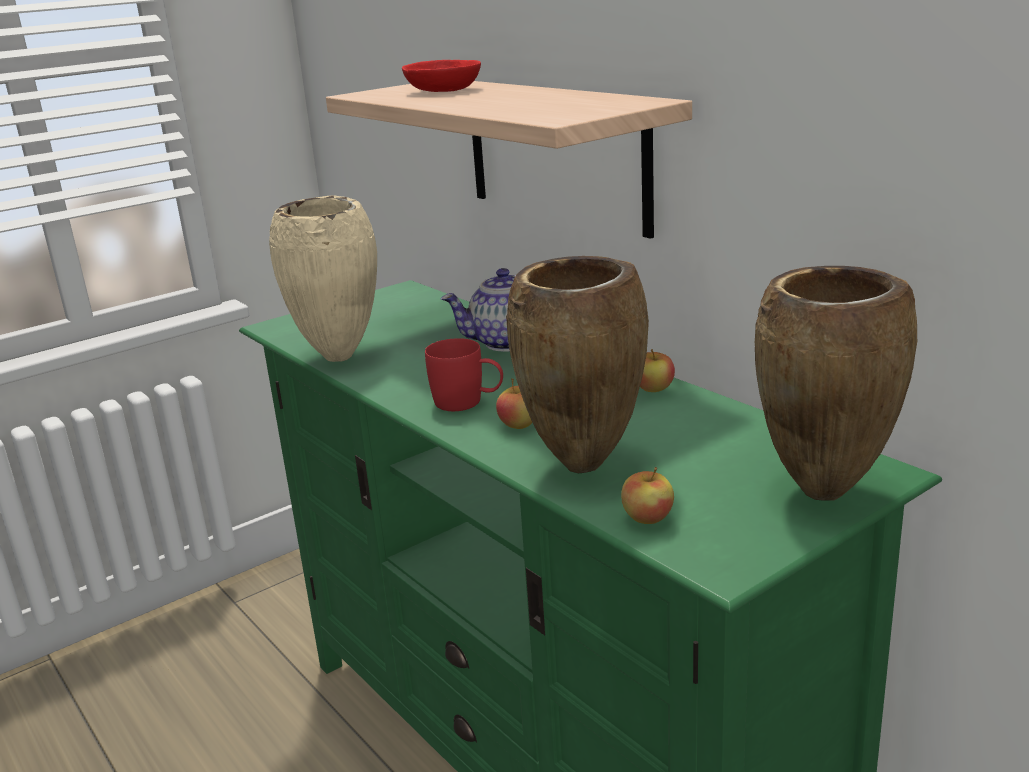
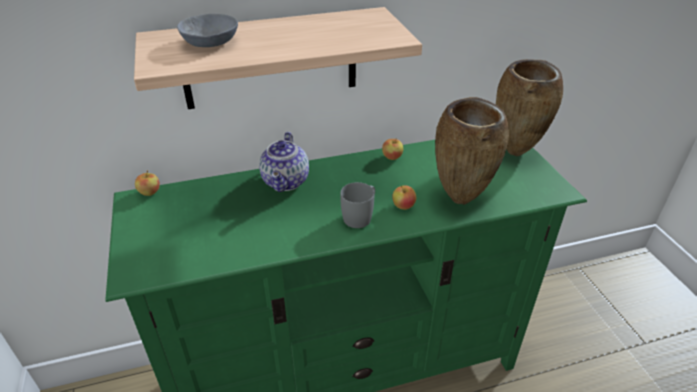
camera: 70 degrees left, 15 degrees up
beige vase [269,195,377,362] -> none
red bowl [402,60,481,92] -> grey bowl [177,14,238,47]
red mug [425,338,503,411] -> grey mug [340,182,375,228]
apple [621,467,674,524] -> apple moved to [135,170,160,196]

